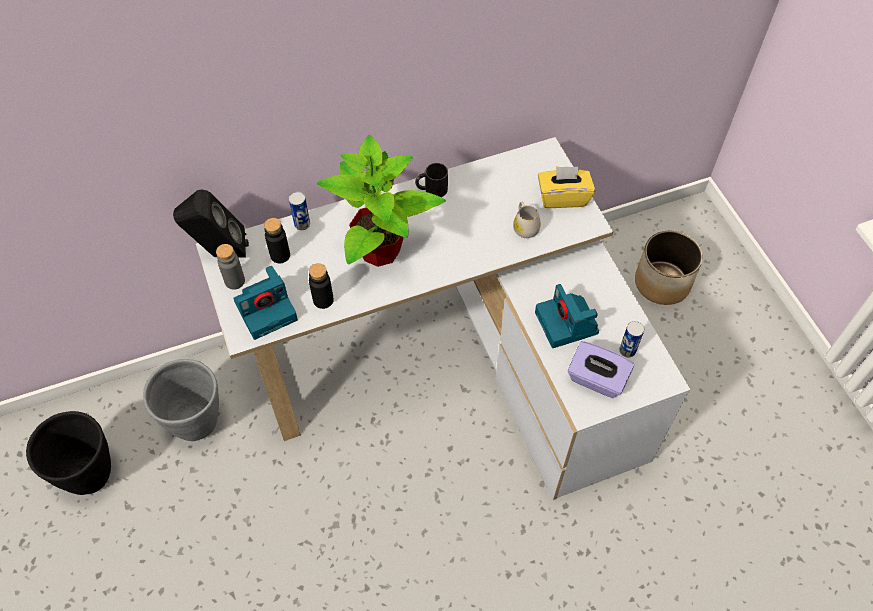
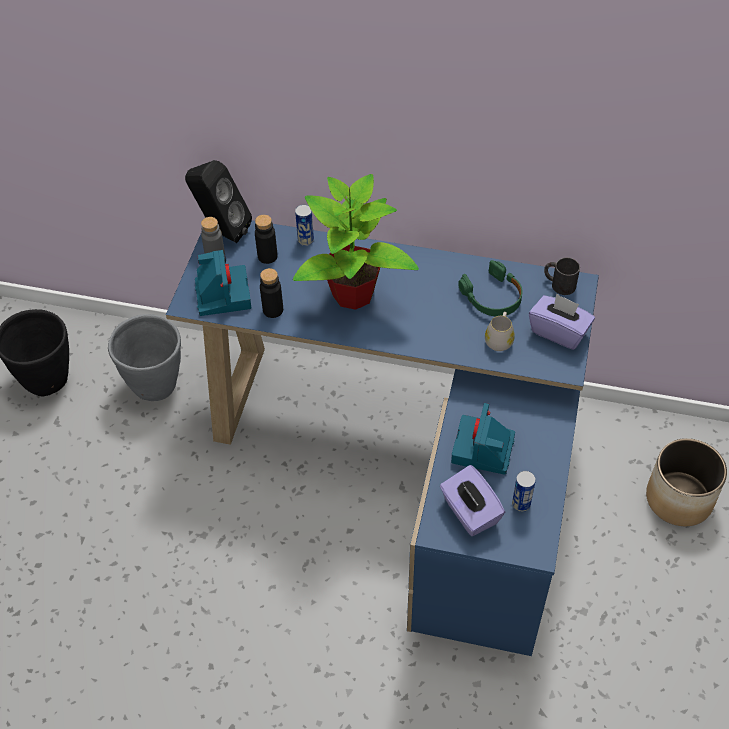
camera: 35 degrees right, 5 degrees down
white desk [196,137,691,500] -> blue desk [166,220,599,656]
camera [233,266,298,340] -> camera turned 105 degrees counterclockwise [195,250,252,316]
black mug [415,163,448,197] -> black mug moved to [544,257,580,295]
yellow tissue box [538,166,595,208] -> purple tissue box [529,293,595,350]
none -> green headphones [458,260,523,316]

